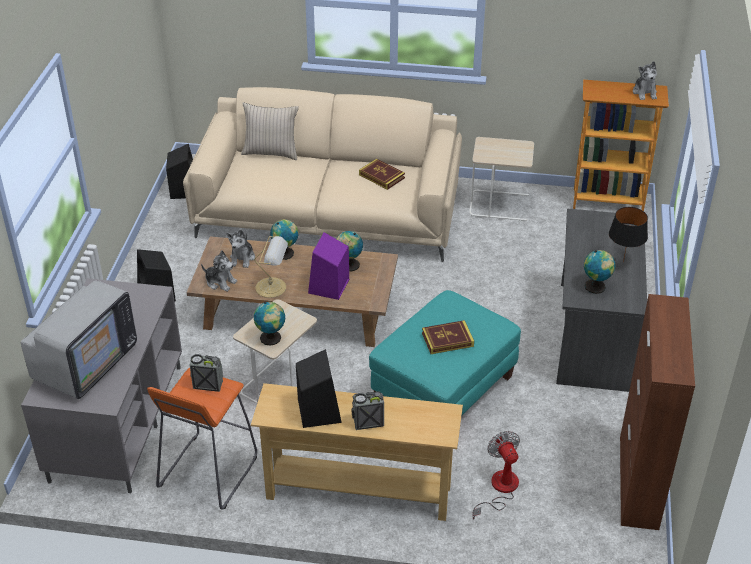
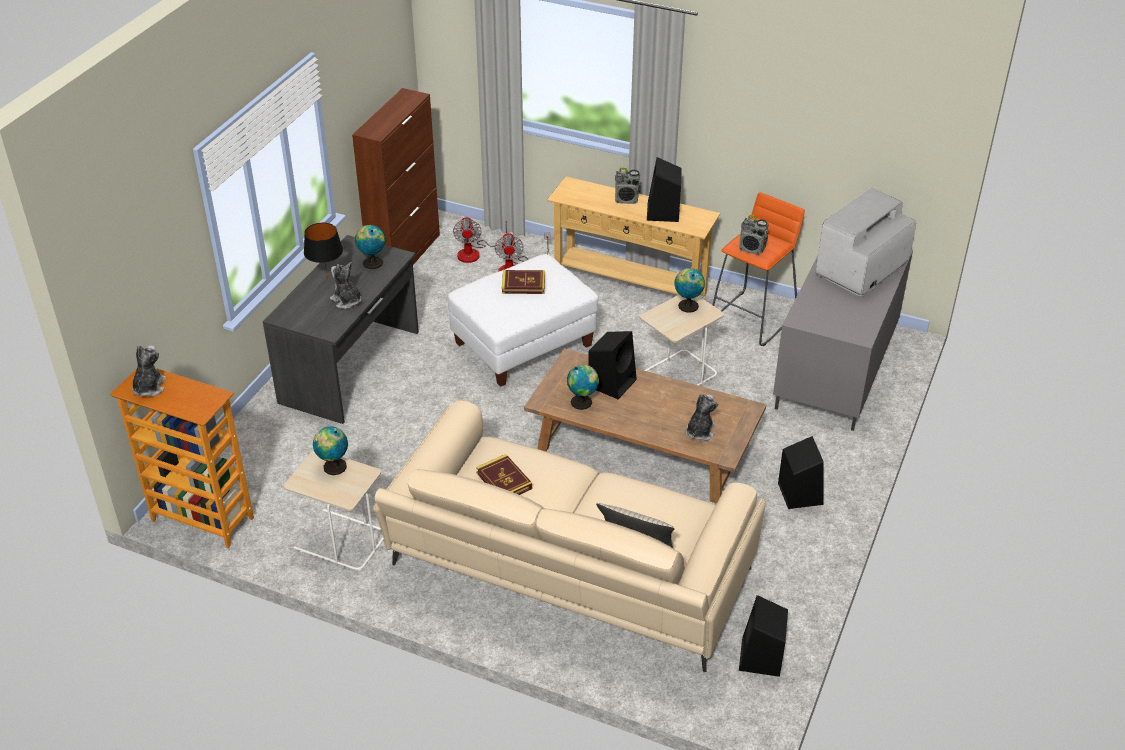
camera: 165 degrees left, 0 degrees up
plush toy [201,251,237,292] -> plush toy moved to [330,262,362,309]
table lamp [254,236,288,298] -> none
globe [270,219,298,260] -> globe moved to [313,426,348,475]
purple speaker [308,232,349,300] -> black speaker [588,331,637,399]
turquoise ottoman [369,290,521,415] -> white ottoman [448,254,598,387]
none -> fan [453,217,507,263]

